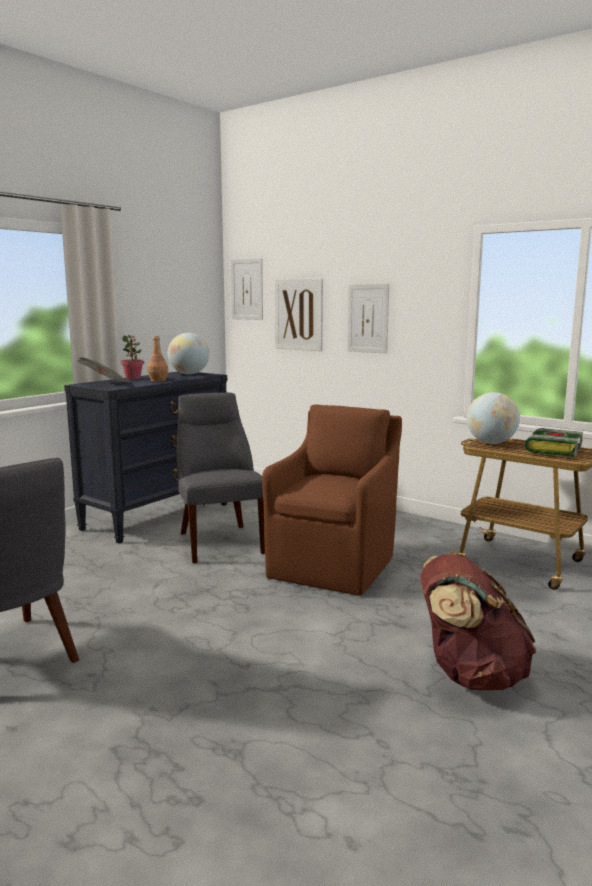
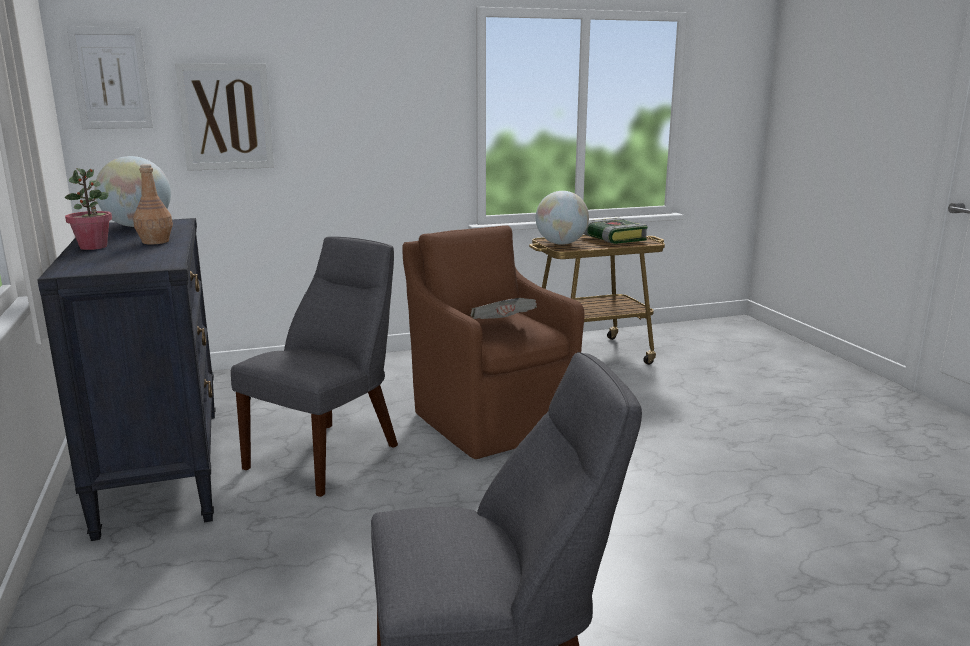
camera: 55 degrees left, 5 degrees up
newspaper [77,357,130,382] -> newspaper moved to [470,298,537,319]
grey chair [176,392,265,563] -> grey chair turned 105 degrees clockwise [231,237,398,497]
picture [348,284,389,354] -> none
brown backpack [420,554,537,690] -> none

